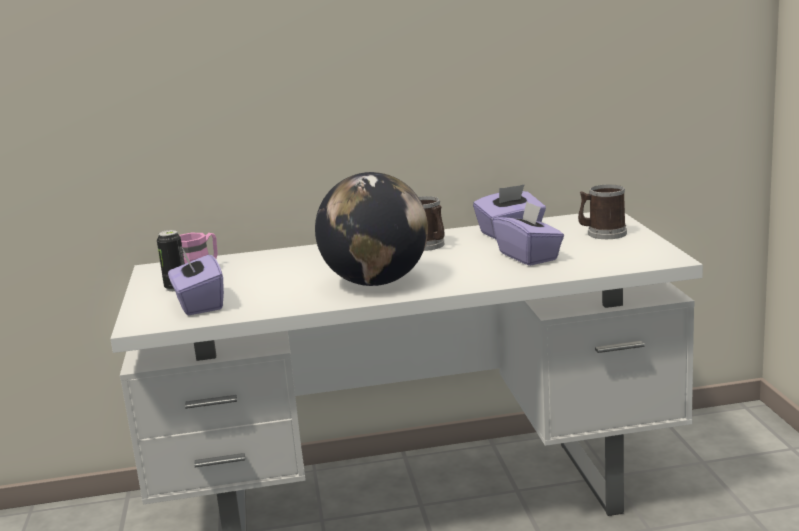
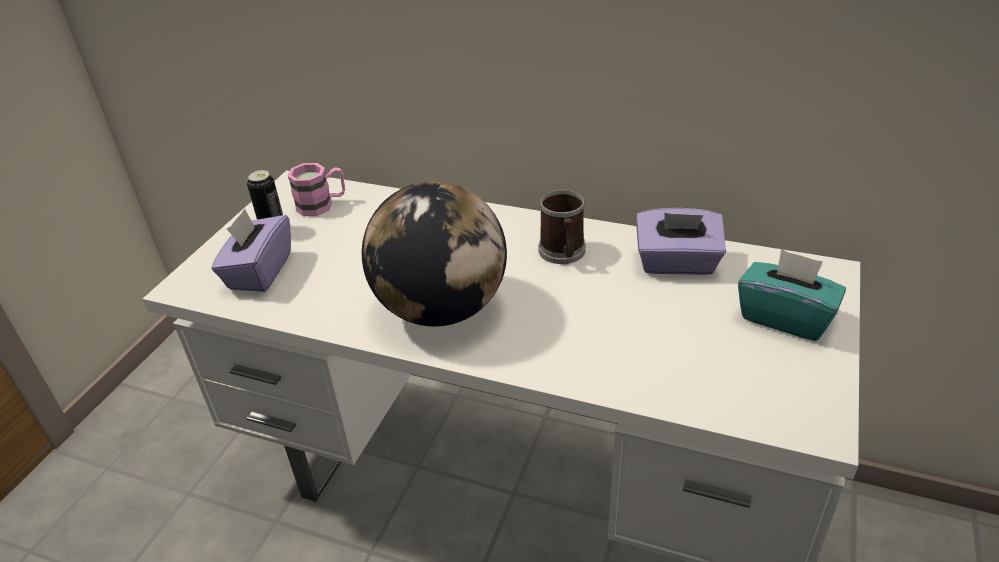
camera: 30 degrees right, 20 degrees up
purple tissue box [493,202,564,266] -> none
mug [578,184,627,239] -> turquoise tissue box [738,249,846,341]

